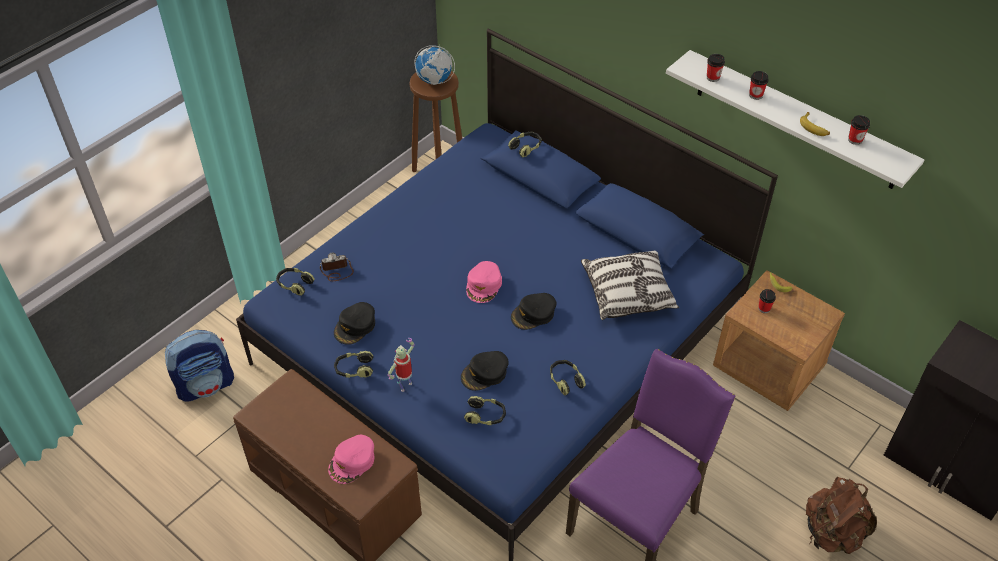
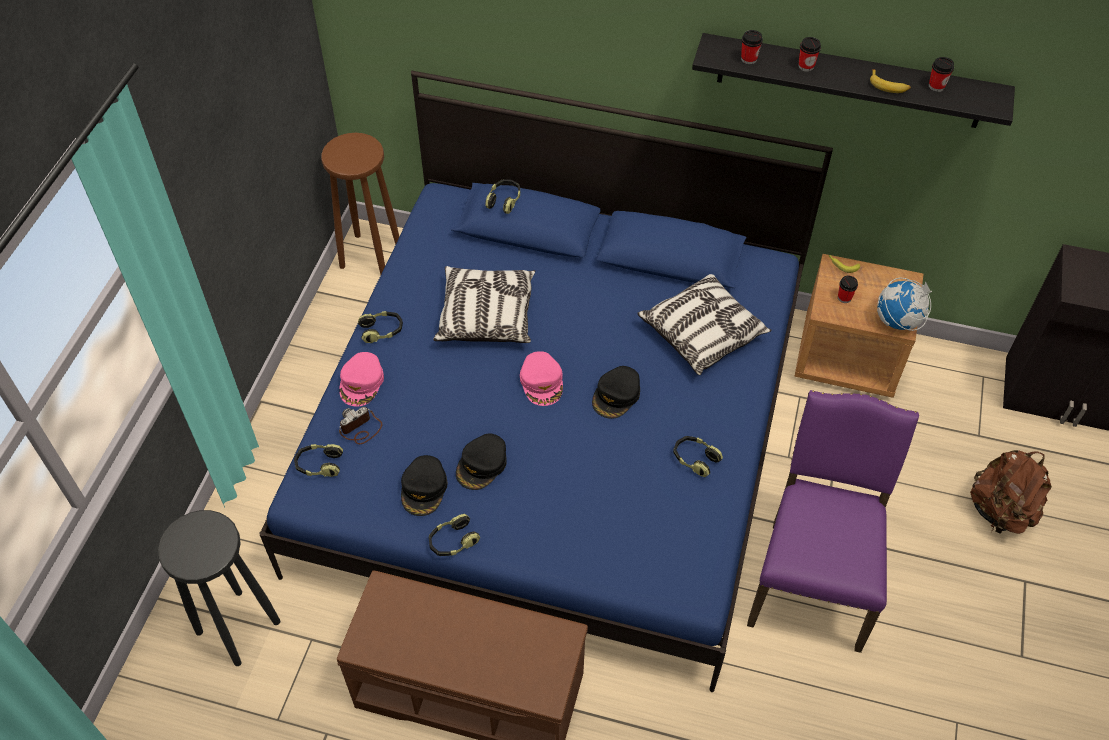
camera: 25 degrees left, 5 degrees up
backpack [165,330,234,402] -> black stool [158,510,281,666]
pink cap [328,435,374,484] -> pink cap moved to [339,352,384,406]
toy robot [387,338,415,392] -> none
globe [415,45,455,85] -> globe moved to [877,278,932,331]
black cap [461,351,509,391] -> black cap moved to [456,433,507,490]
headphones [464,396,506,425] -> headphones moved to [358,311,403,343]
white shelf [666,50,924,189] -> black shelf [692,33,1015,128]
none -> pillow [433,266,535,343]

